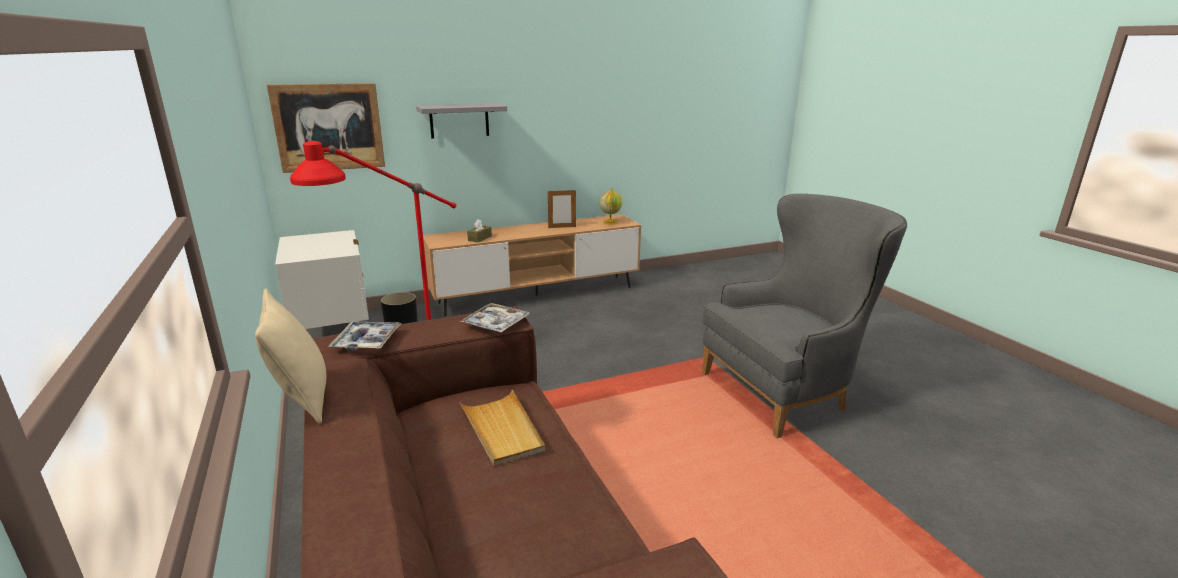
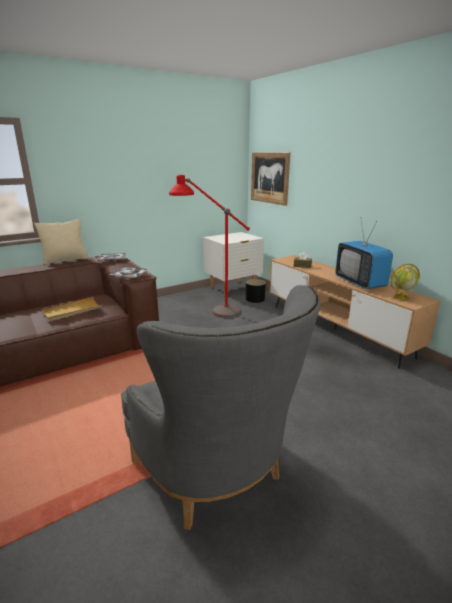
camera: 80 degrees right, 0 degrees up
grey shelf [416,104,507,139] -> none
picture frame [548,189,576,228] -> television [335,217,393,289]

